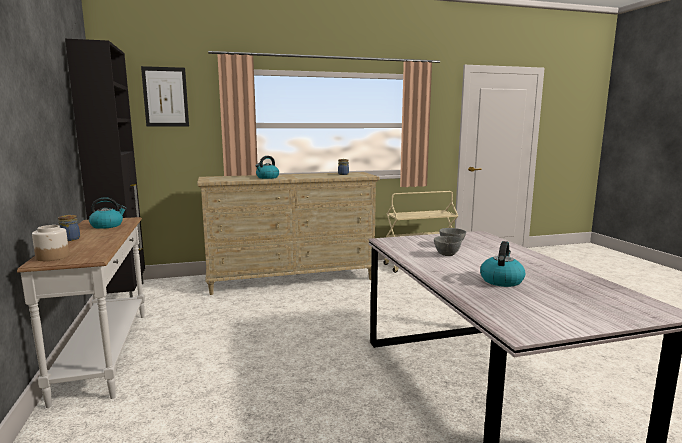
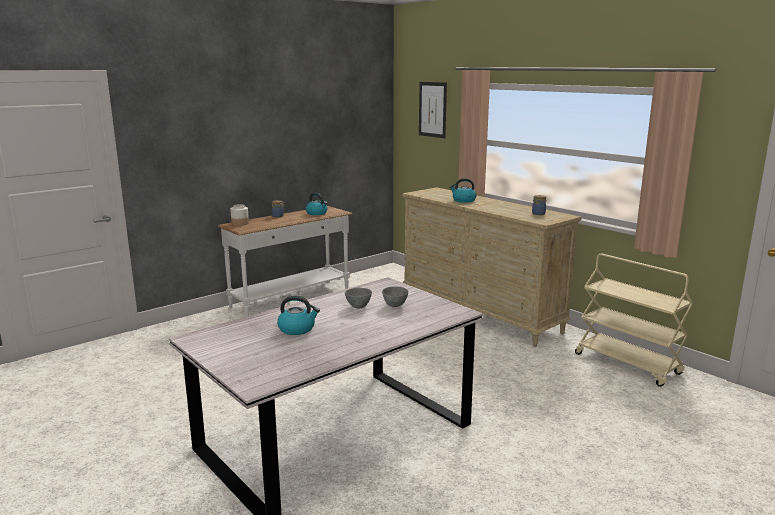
camera: 65 degrees right, 5 degrees up
black cabinet [65,39,145,298] -> none

